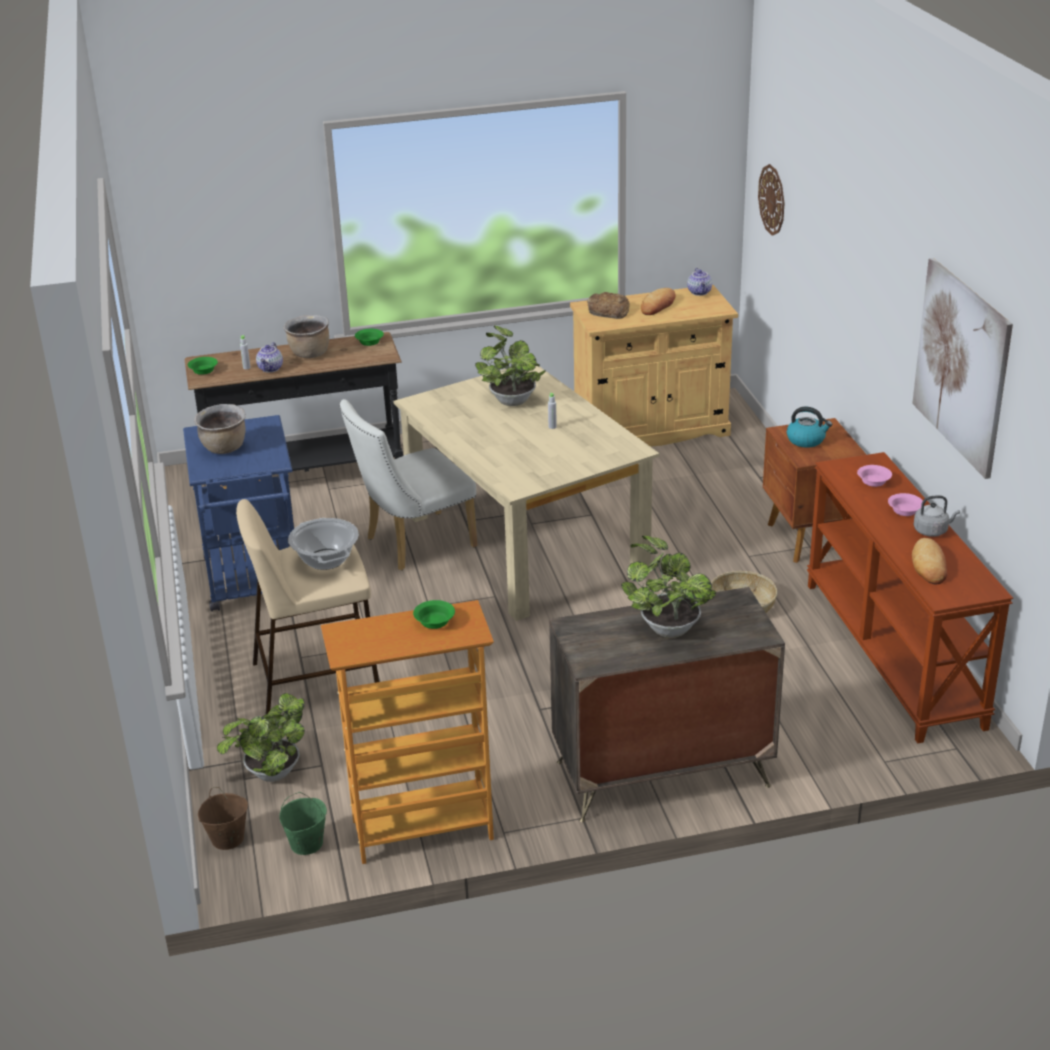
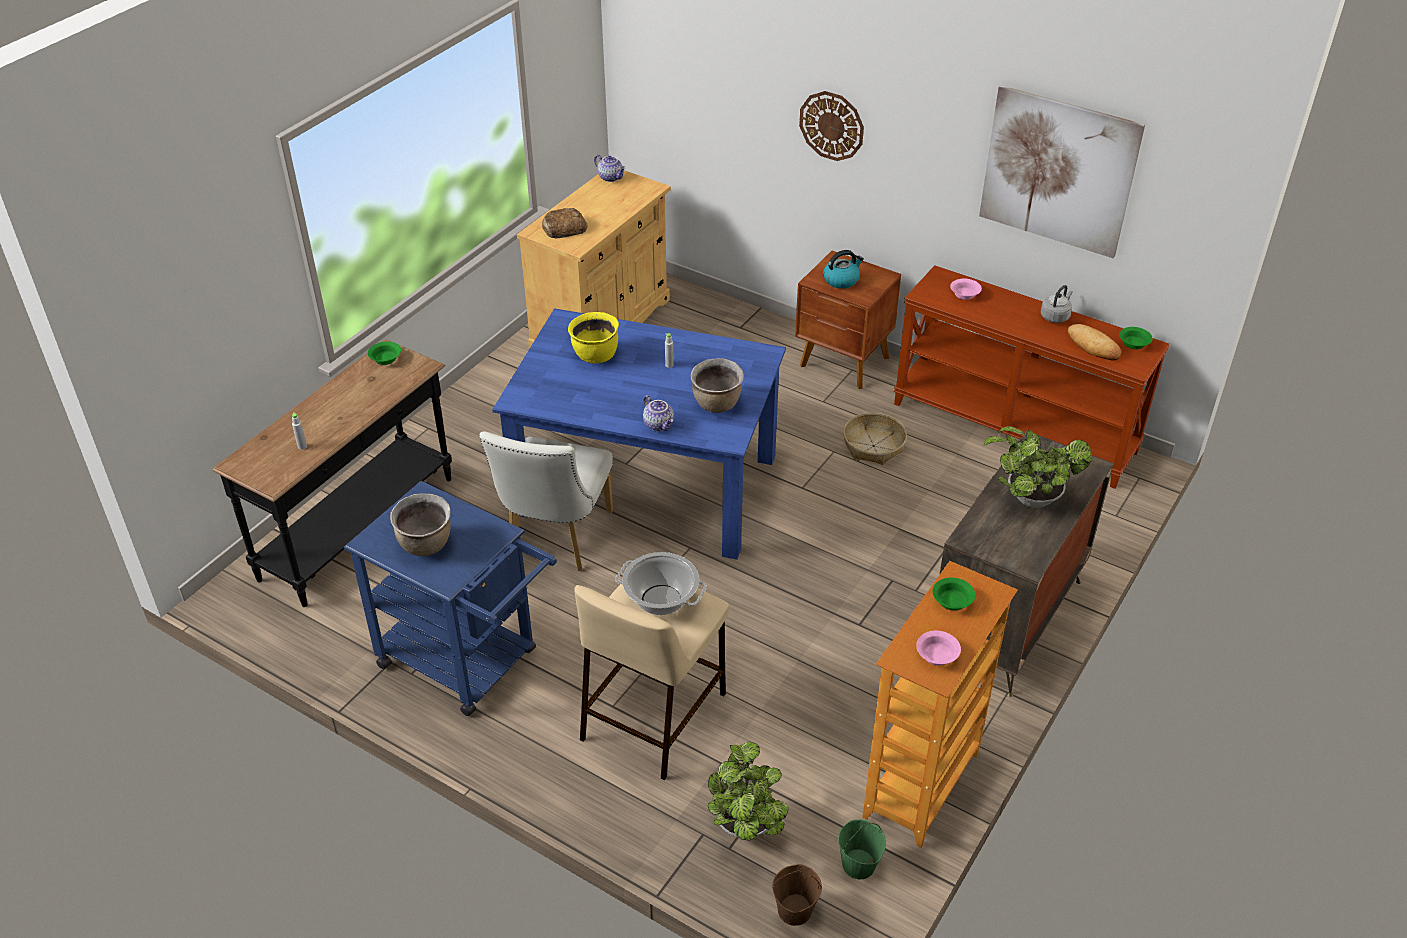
camera: 45 degrees left, 10 degrees up
green bowl [188,357,218,375] -> green bowl moved to [1119,327,1153,349]
teapot [256,342,283,373] -> teapot moved to [643,395,674,431]
brown cooking pot [283,315,329,358] -> brown cooking pot moved to [691,358,744,413]
beige dining table [393,366,660,621] -> blue dining table [492,308,786,560]
potted plant [475,326,545,406] -> yellow cooking pot [568,312,619,364]
bread [641,288,676,315] -> none
wall clock [758,164,784,236] -> wall clock moved to [799,91,864,161]
pink bowl [888,493,923,516] -> pink bowl moved to [916,631,961,666]

